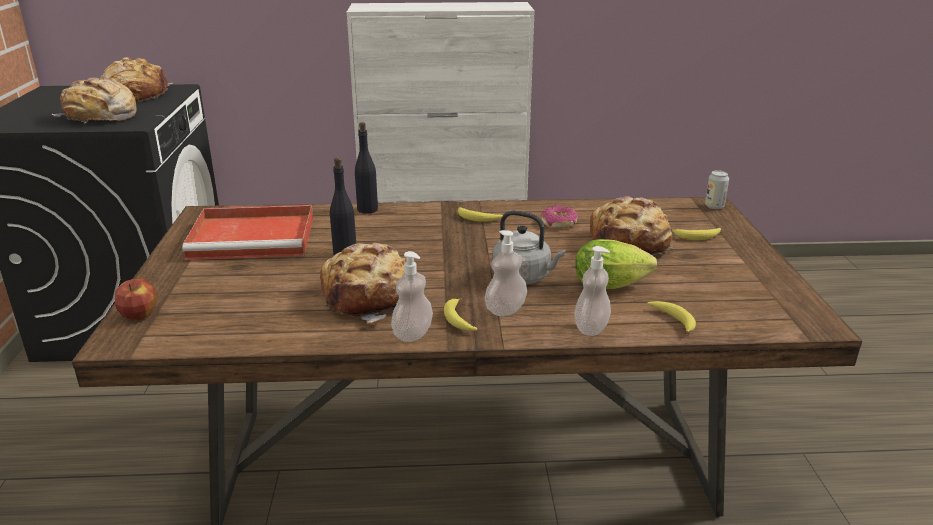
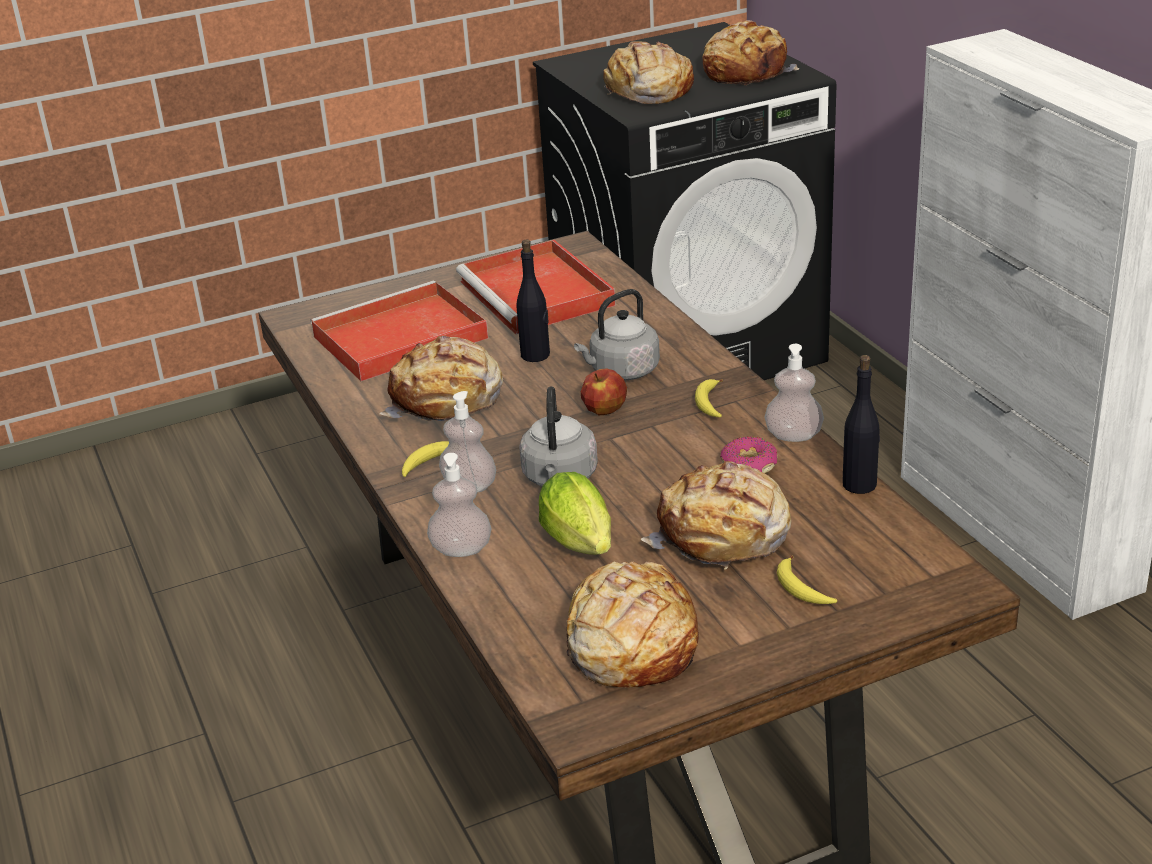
camera: 70 degrees right, 5 degrees up
apple [115,279,157,320] -> apple moved to [581,368,627,415]
black bottle [355,122,378,214] -> black bottle moved to [842,355,880,494]
soap dispenser [391,251,433,342] -> soap dispenser moved to [765,344,824,442]
banana [647,301,696,334] -> none
can [705,170,729,209] -> none
none -> red tray [310,281,488,381]
none -> bread [566,561,699,687]
none -> grey kettle [574,289,660,380]

